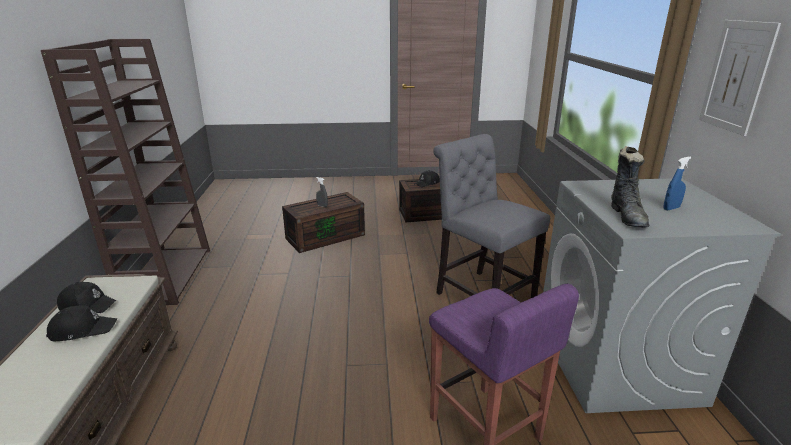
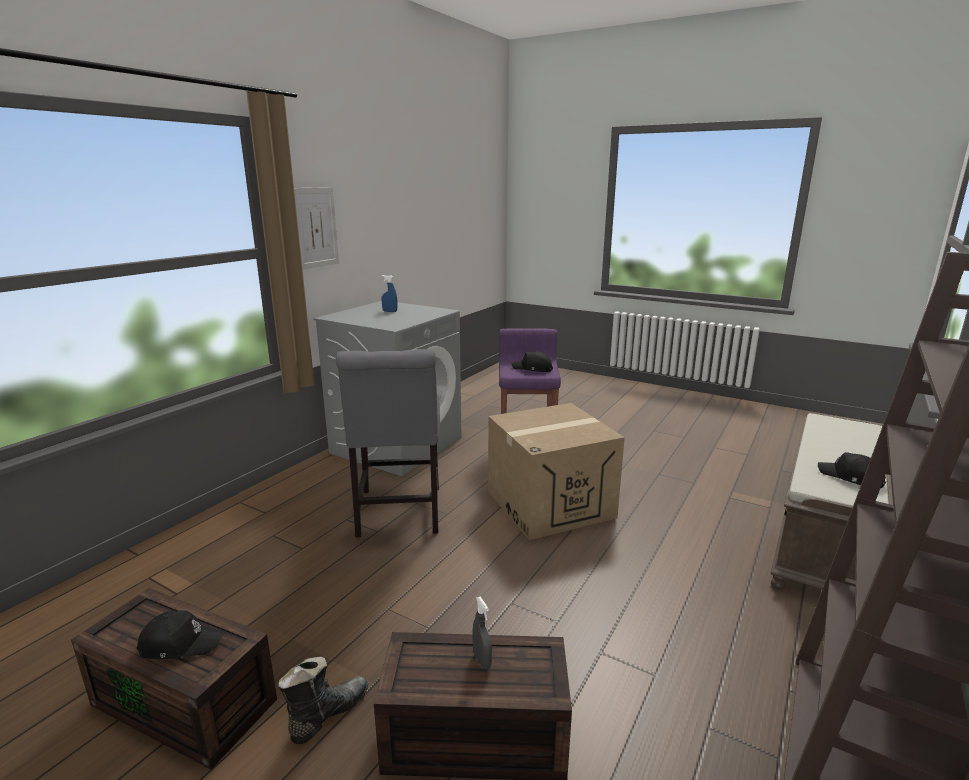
camera: 145 degrees left, 5 degrees down
black cap [46,305,117,341] -> black cap moved to [511,352,553,372]
black boot [611,146,649,227] -> black boot moved to [278,656,368,744]
none -> cardboard box [488,403,625,540]

